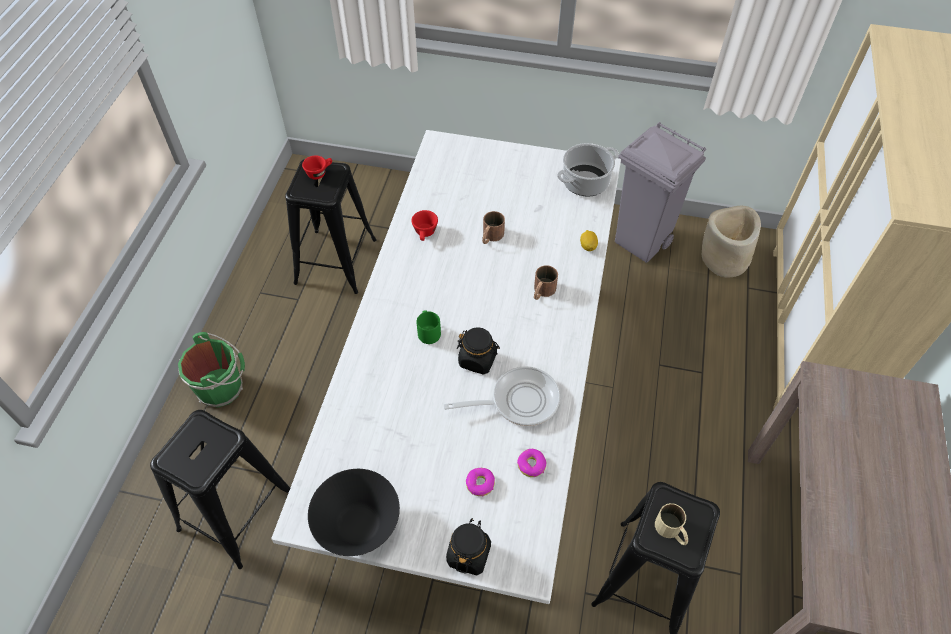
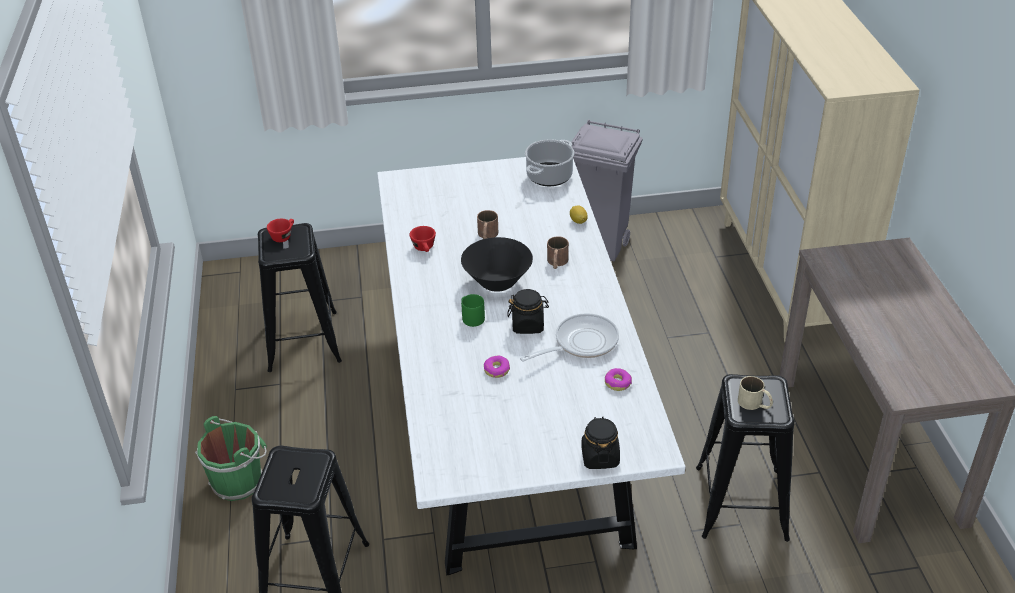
camera: 20 degrees left, 15 degrees down
black bowl [308,469,400,556] -> black bowl moved to [461,237,533,292]
donut [466,468,495,497] -> donut moved to [484,356,510,378]
beige planter [702,206,761,278] -> none

